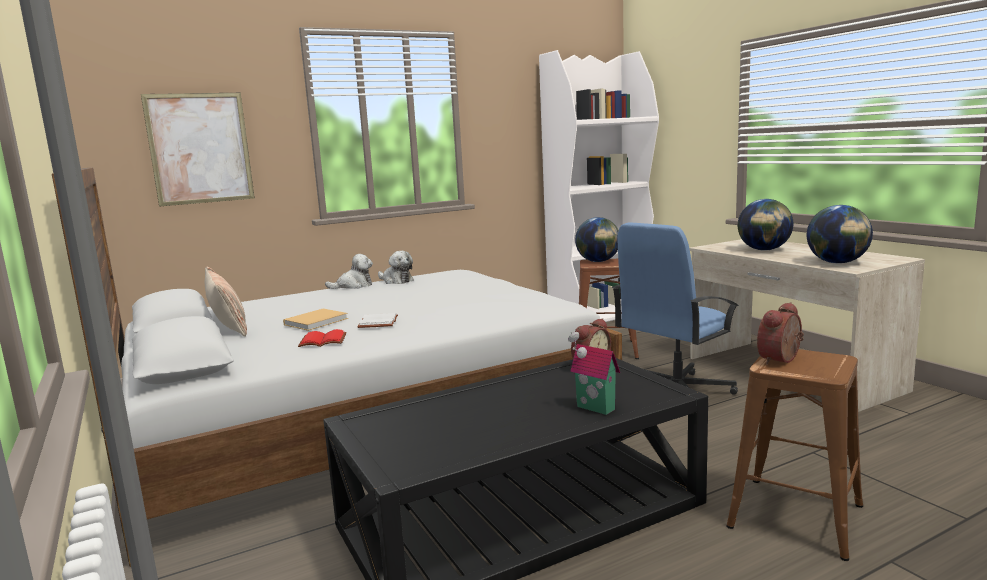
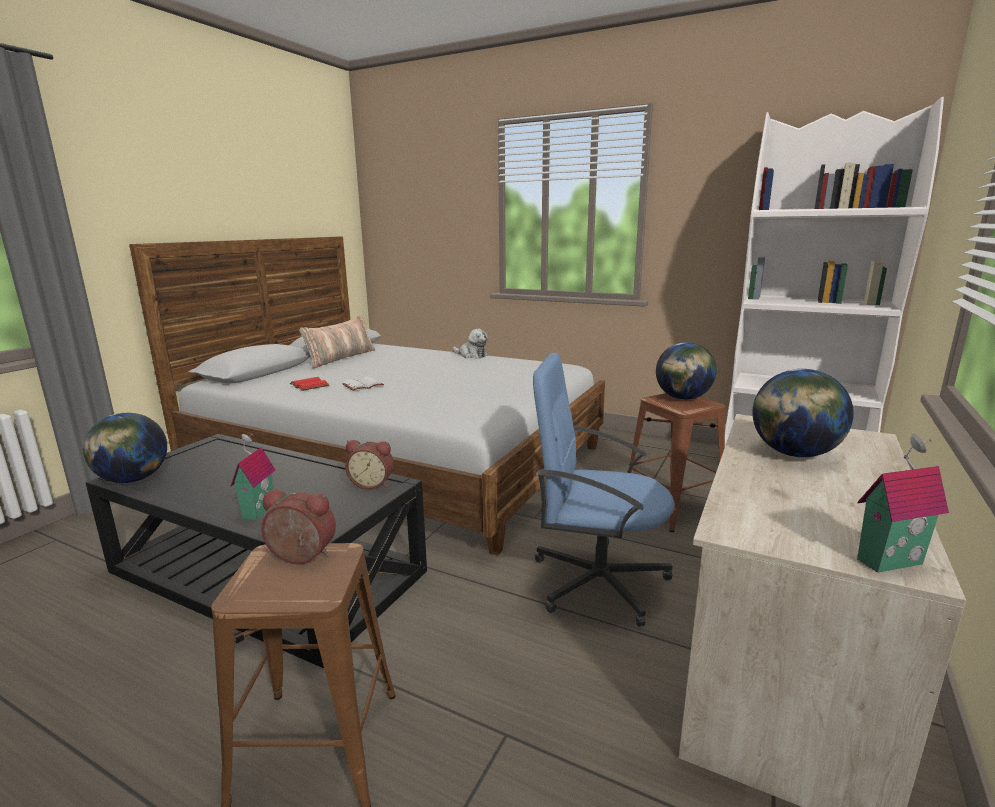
camera: 55 degrees right, 5 degrees up
picture [141,93,255,206] -> none
beige book [283,308,348,331] -> none
plush toy [378,251,414,284] -> none
globe [807,205,873,264] -> globe moved to [83,413,167,483]
none -> toy house [857,434,949,573]

